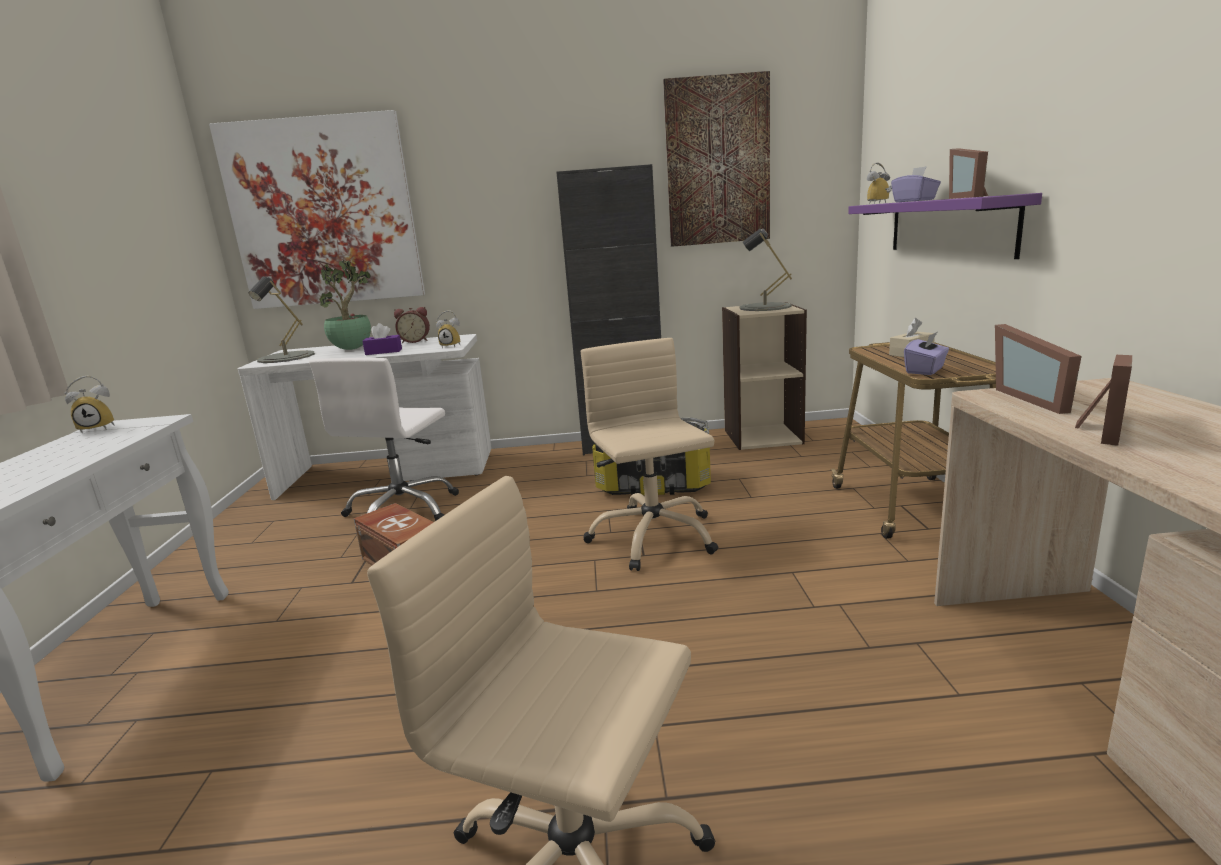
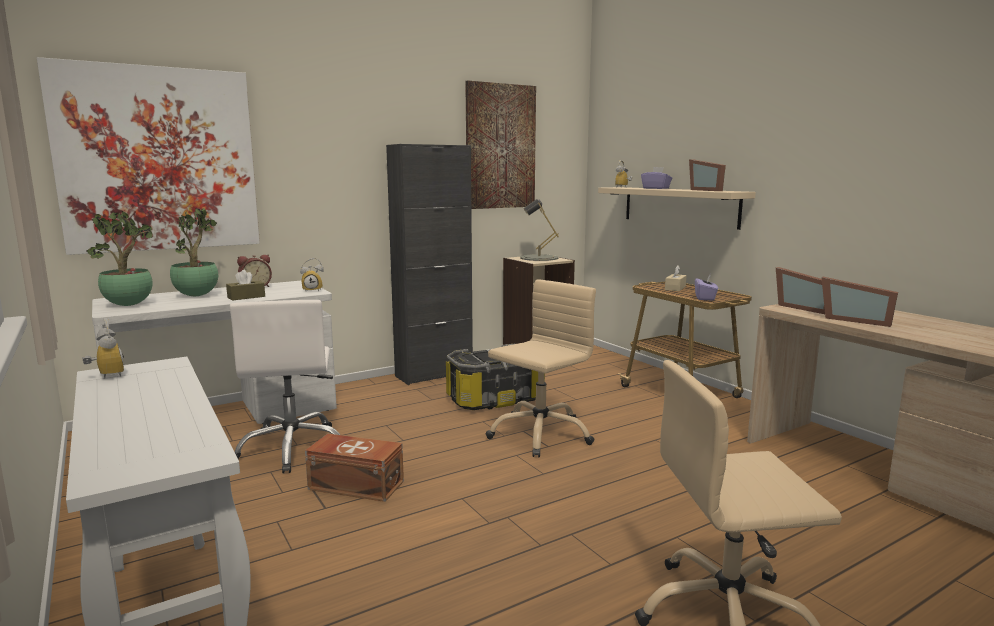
camera: 30 degrees left, 5 degrees down
alarm clock [64,376,115,433] -> alarm clock turned 75 degrees counterclockwise [82,318,124,379]
grey table lamp [249,276,315,363] -> potted plant [86,211,153,306]
purple tissue box [362,323,402,355] -> brown tissue box [226,270,265,301]
beige office chair [581,338,718,571] -> beige office chair turned 90 degrees clockwise [486,279,596,457]
purple shelf [848,193,1042,259] -> beige shelf [598,187,756,230]
picture frame [1075,355,1132,446] -> picture frame turned 120 degrees clockwise [821,277,898,327]

